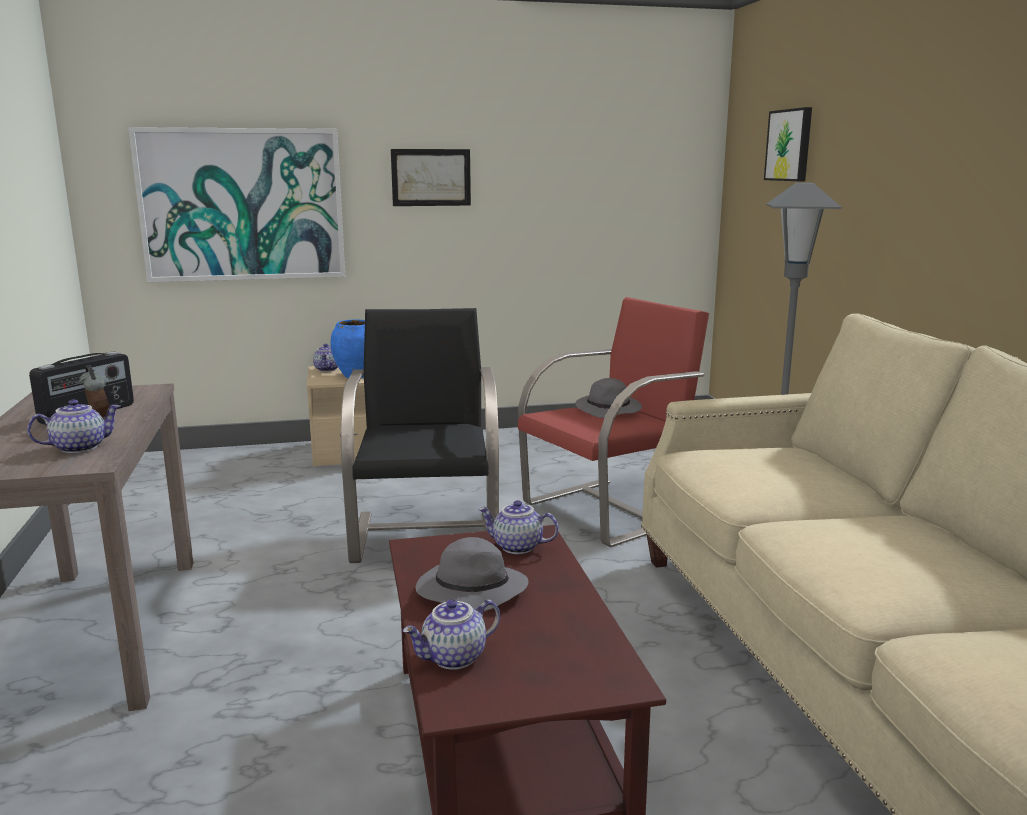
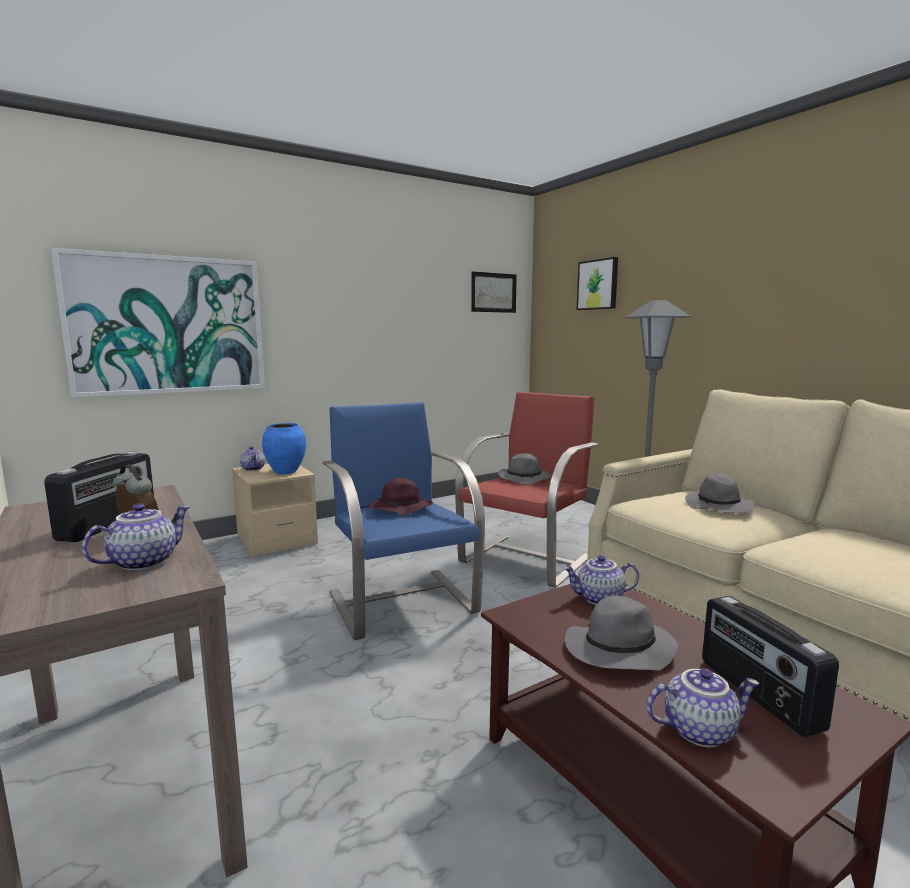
camera: 20 degrees left, 5 degrees down
black armchair [341,308,499,563] -> blue armchair [323,402,485,641]
picture [391,149,471,206] -> picture moved to [471,271,517,313]
teapot [403,599,500,670] -> teapot turned 135 degrees counterclockwise [646,668,760,747]
none -> purple hat [369,478,433,515]
none -> grey hat [685,474,755,513]
none -> radio [702,596,839,737]

